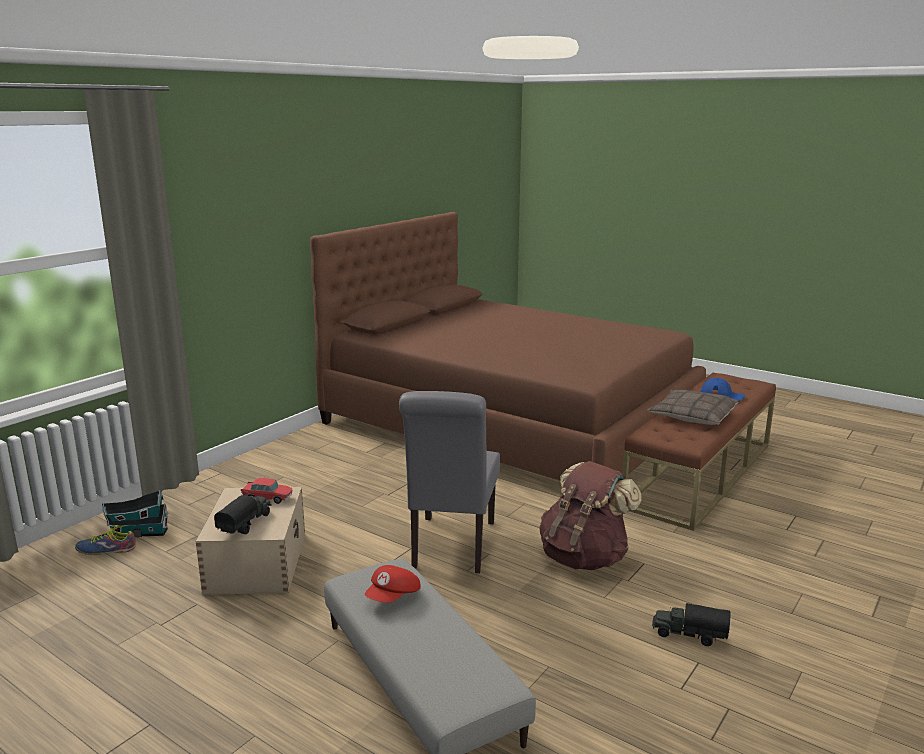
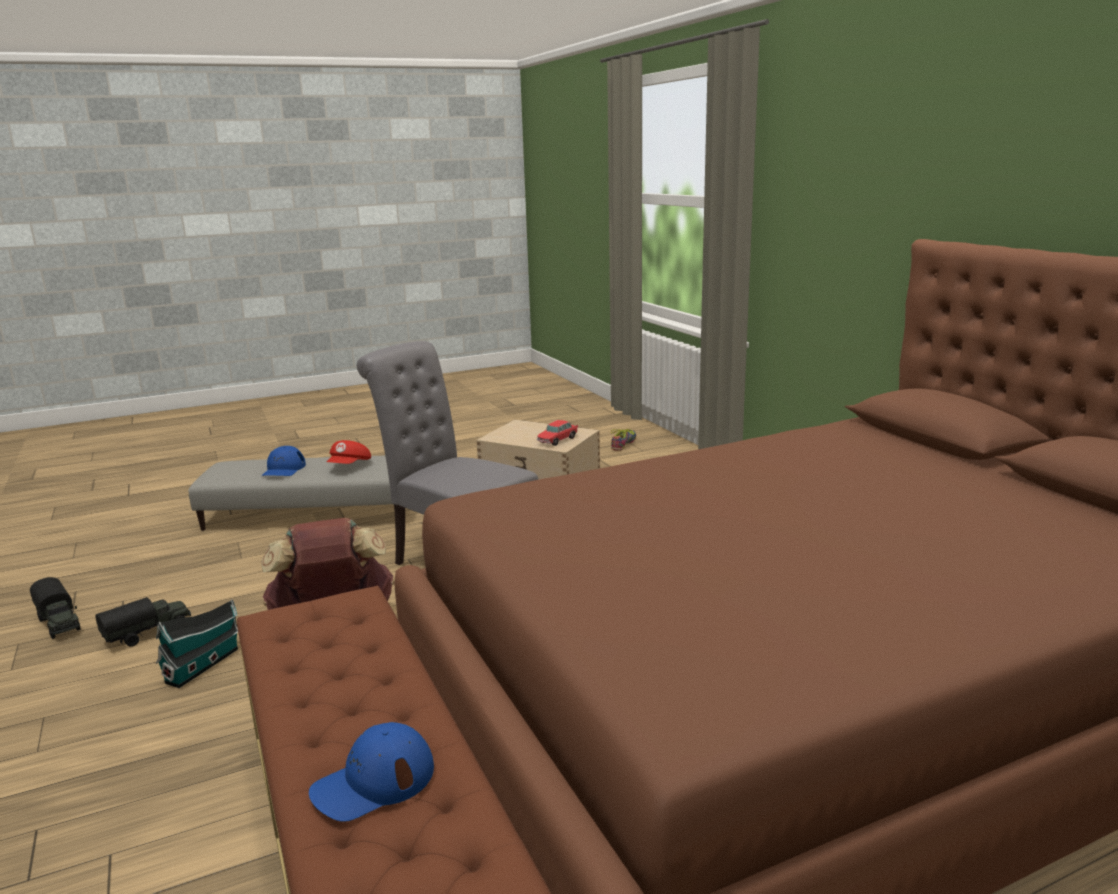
camera: 120 degrees right, 0 degrees up
toy house [102,490,168,537] -> toy house moved to [156,599,238,688]
toy truck [214,495,272,534] -> toy truck moved to [30,577,80,639]
red cap [365,565,421,603] -> red cap turned 135 degrees counterclockwise [327,440,371,464]
pillow [648,389,738,425] -> none
none -> blue cap [262,446,306,476]

